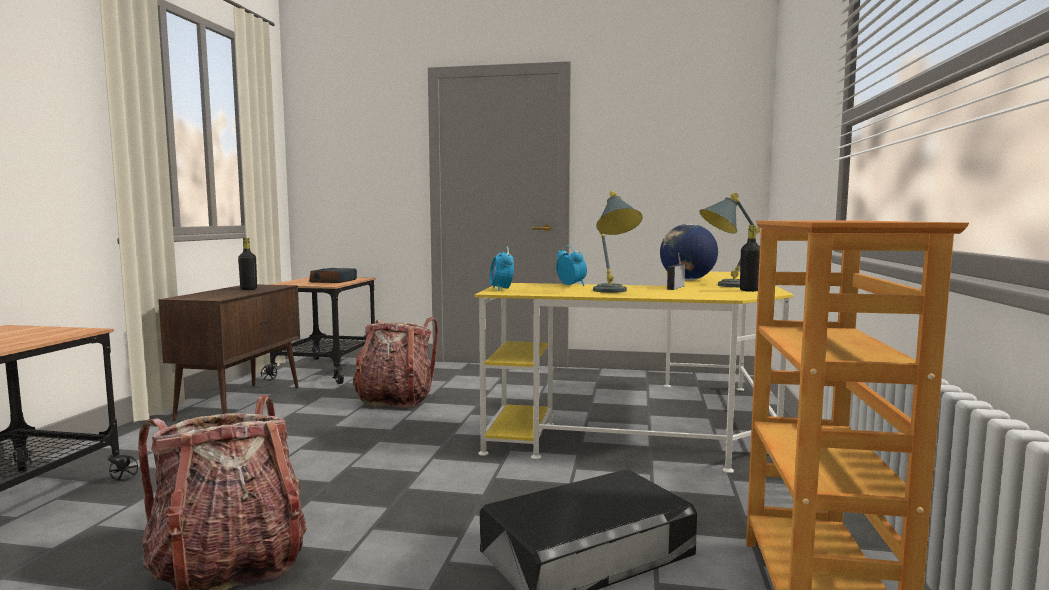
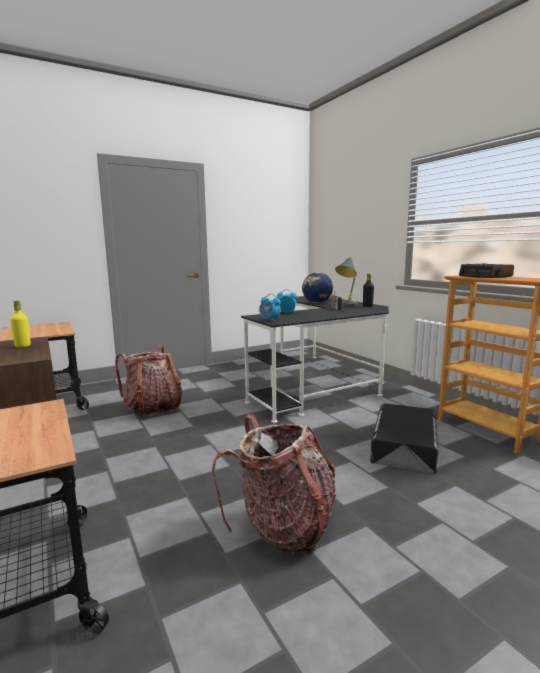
camera: 40 degrees left, 5 degrees up
black bottle [238,238,257,290] -> yellow bottle [10,301,31,348]
alarm clock [309,268,357,283] -> alarm clock moved to [459,263,514,278]
yellow desk [475,271,793,473] -> black desk [241,296,389,423]
grey table lamp [593,191,643,293] -> none

